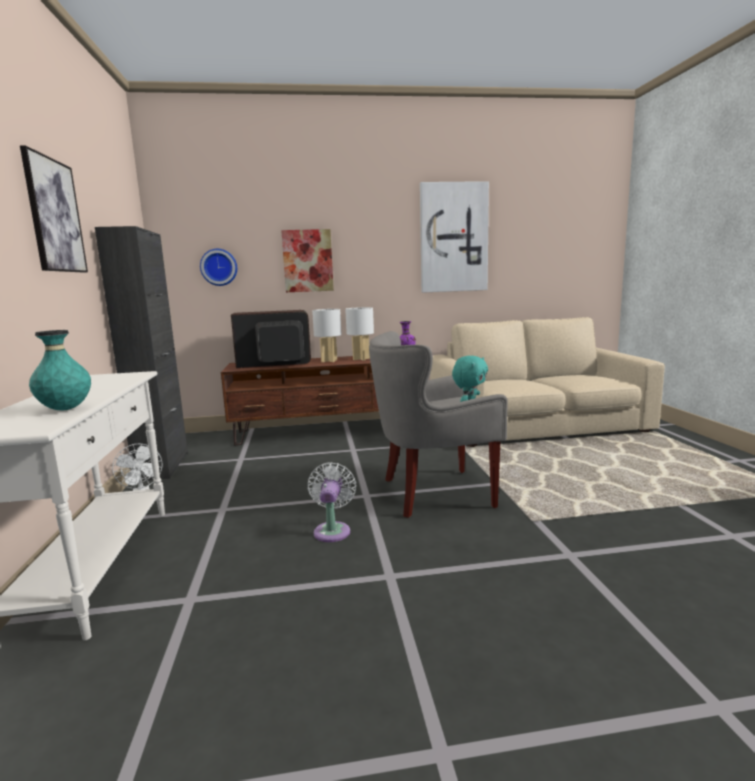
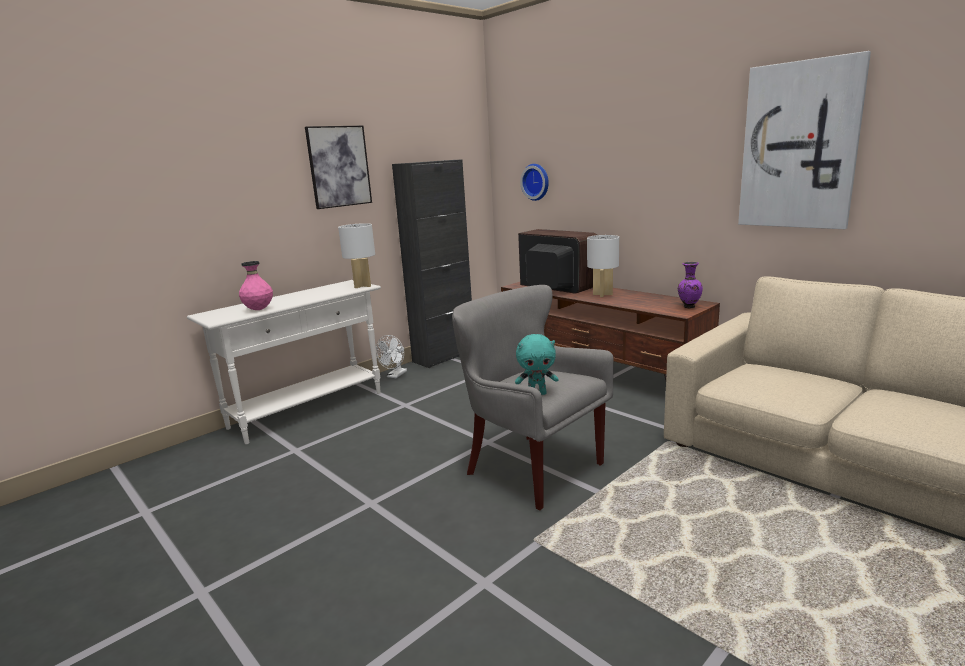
camera: 55 degrees right, 5 degrees up
turquoise vase [29,330,91,411] -> pink vase [239,261,273,310]
picture [281,229,334,292] -> none
white fan [308,462,356,542] -> none
white table lamp [345,307,374,361] -> white table lamp moved to [338,223,375,288]

